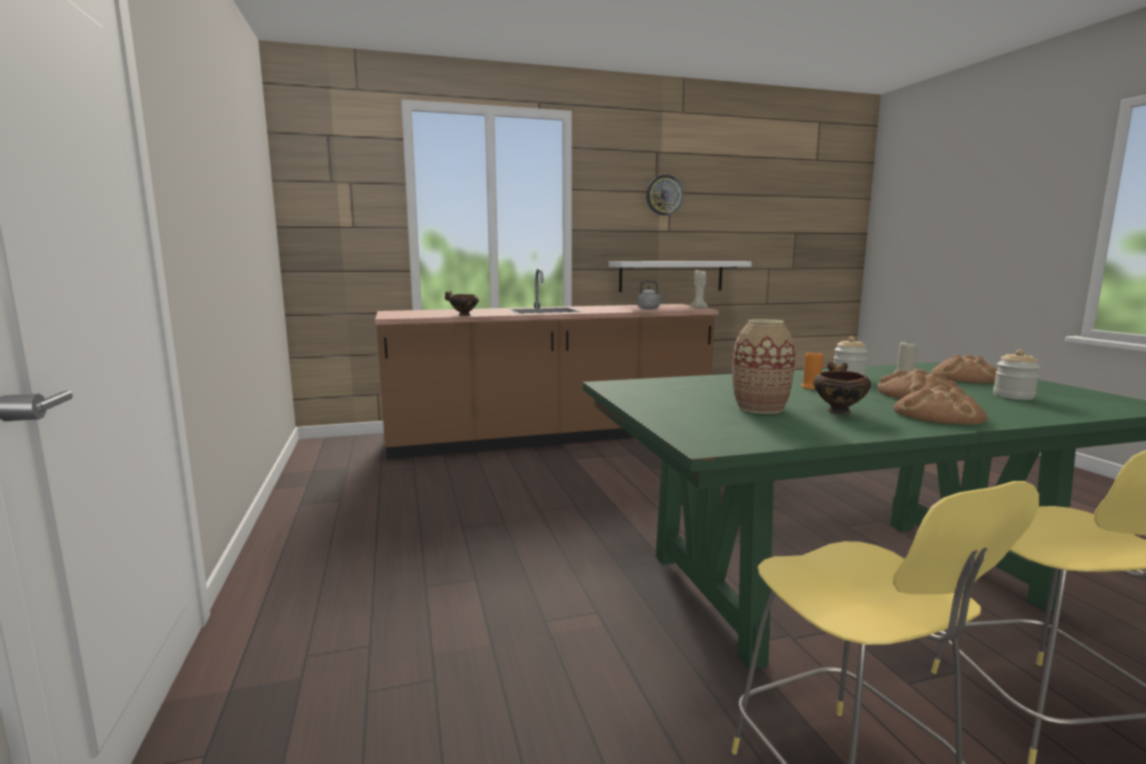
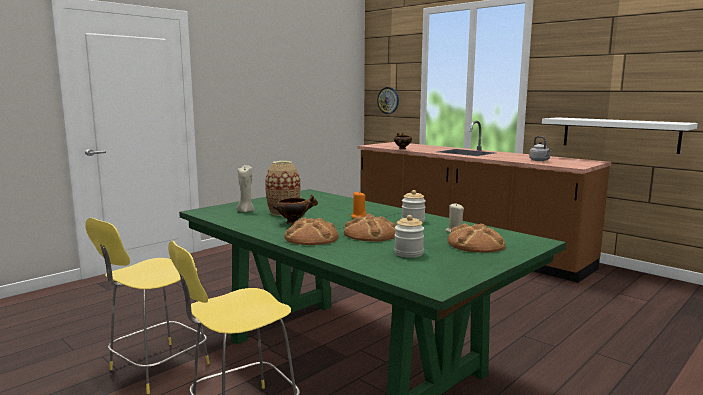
camera: 60 degrees right, 0 degrees up
wall clock [646,175,683,215] -> wall clock moved to [377,87,399,114]
beige candle [690,270,708,308] -> beige candle moved to [237,165,255,212]

